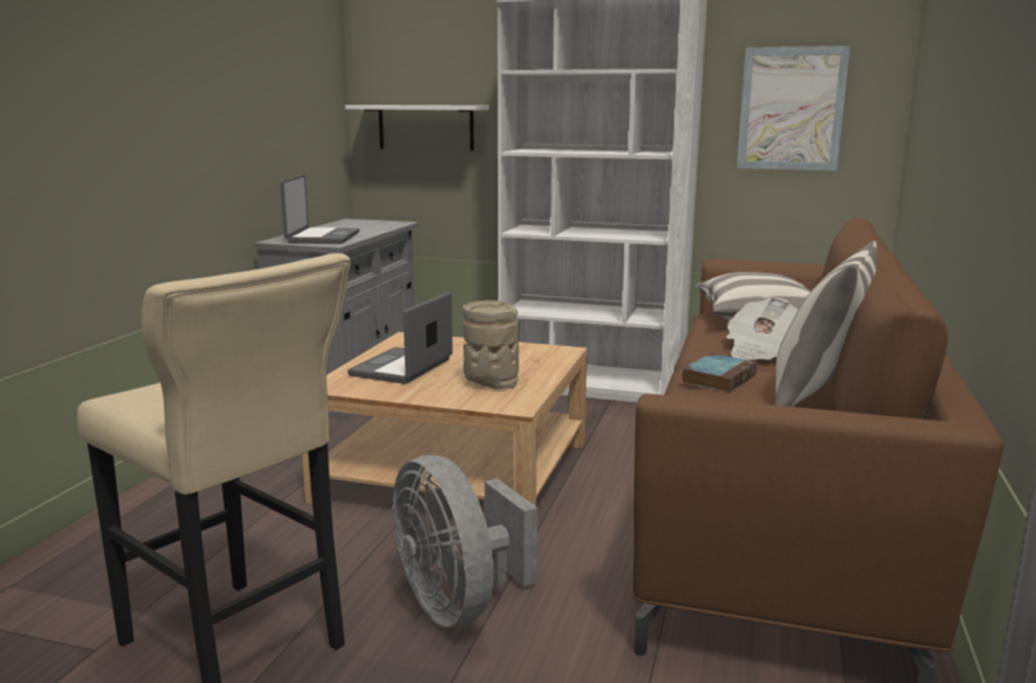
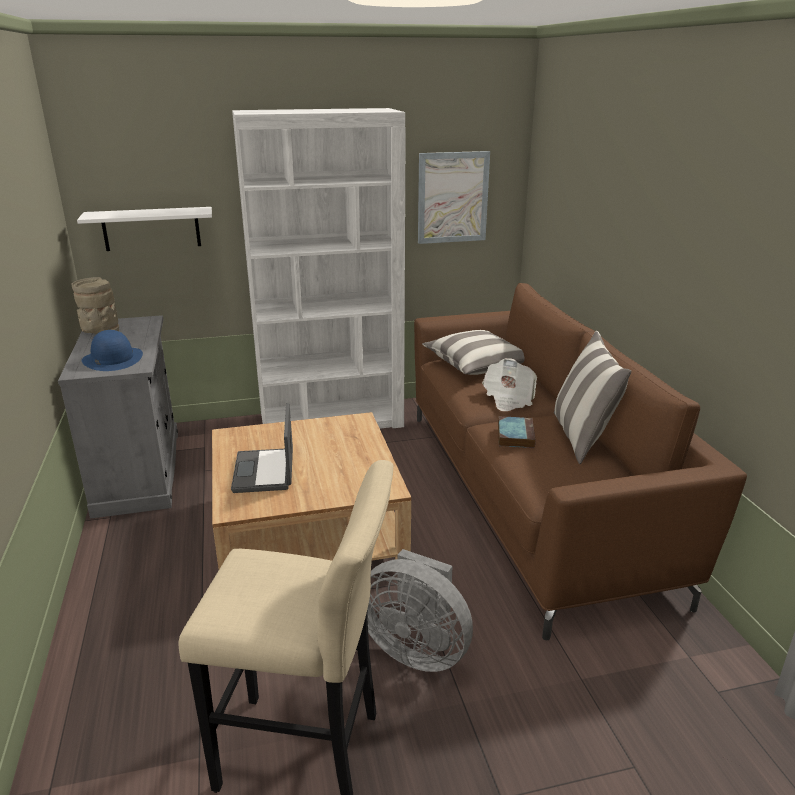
camera: 30 degrees left, 10 degrees up
laptop [280,175,360,244] -> blue hat [82,330,143,371]
beige vase [463,300,519,389] -> beige vase moved to [72,277,119,334]

